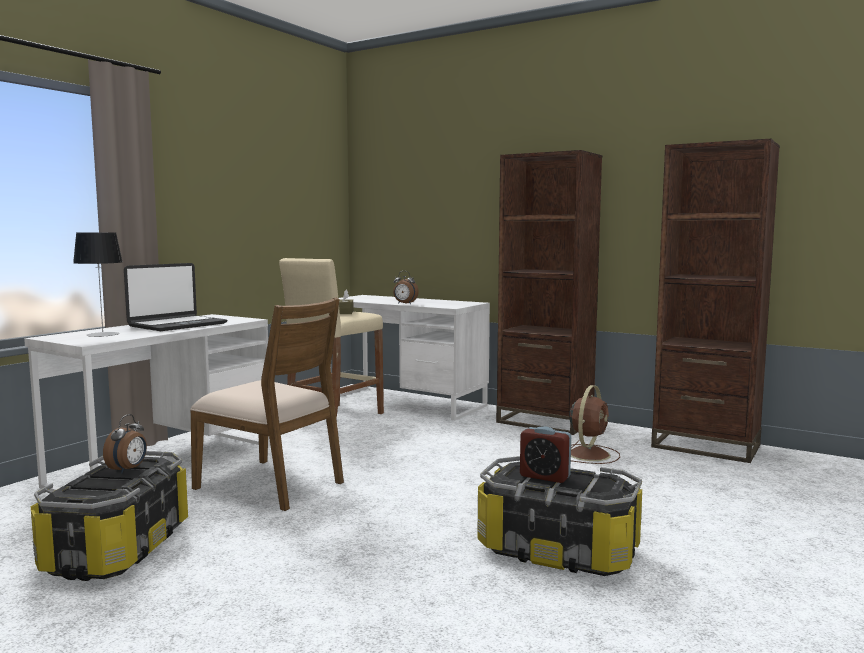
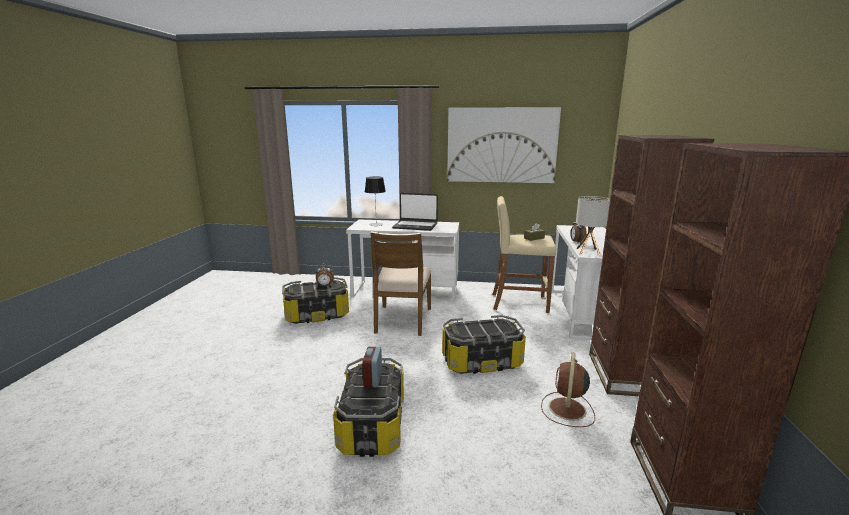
camera: 65 degrees right, 10 degrees up
brown fan [569,385,620,464] -> brown fan turned 105 degrees clockwise [541,352,595,427]
none -> storage box [442,315,526,374]
none -> picture [447,107,561,183]
none -> table lamp [576,196,610,255]

